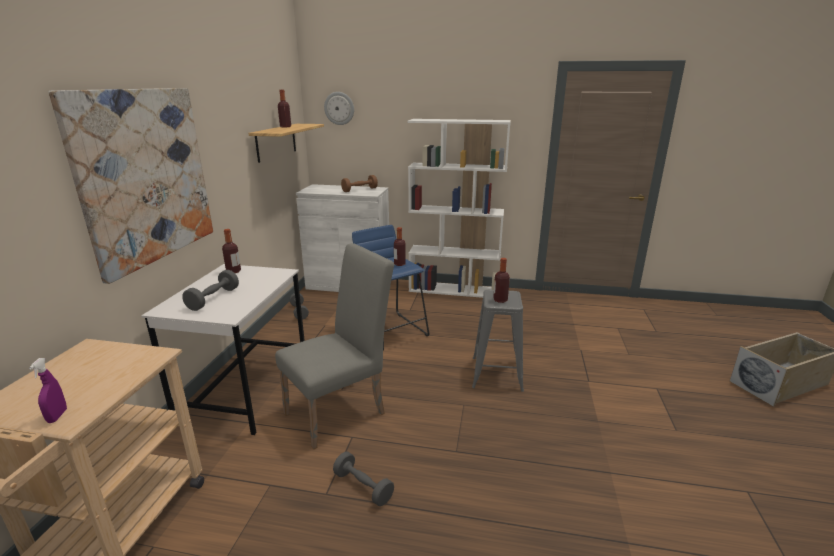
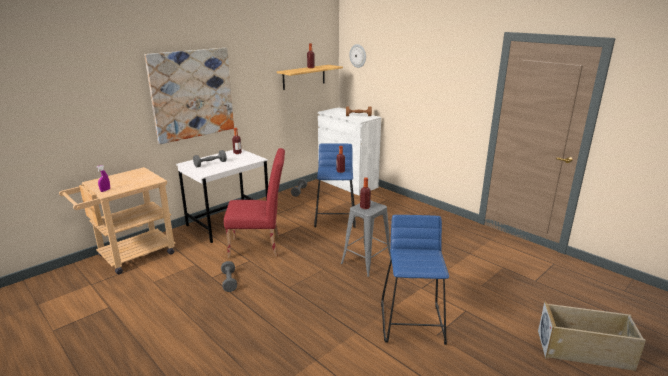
camera: 35 degrees right, 0 degrees up
grey chair [275,243,394,449] -> red chair [224,148,285,259]
white bookcase [408,119,511,298] -> none
none -> blue stool [381,215,449,345]

